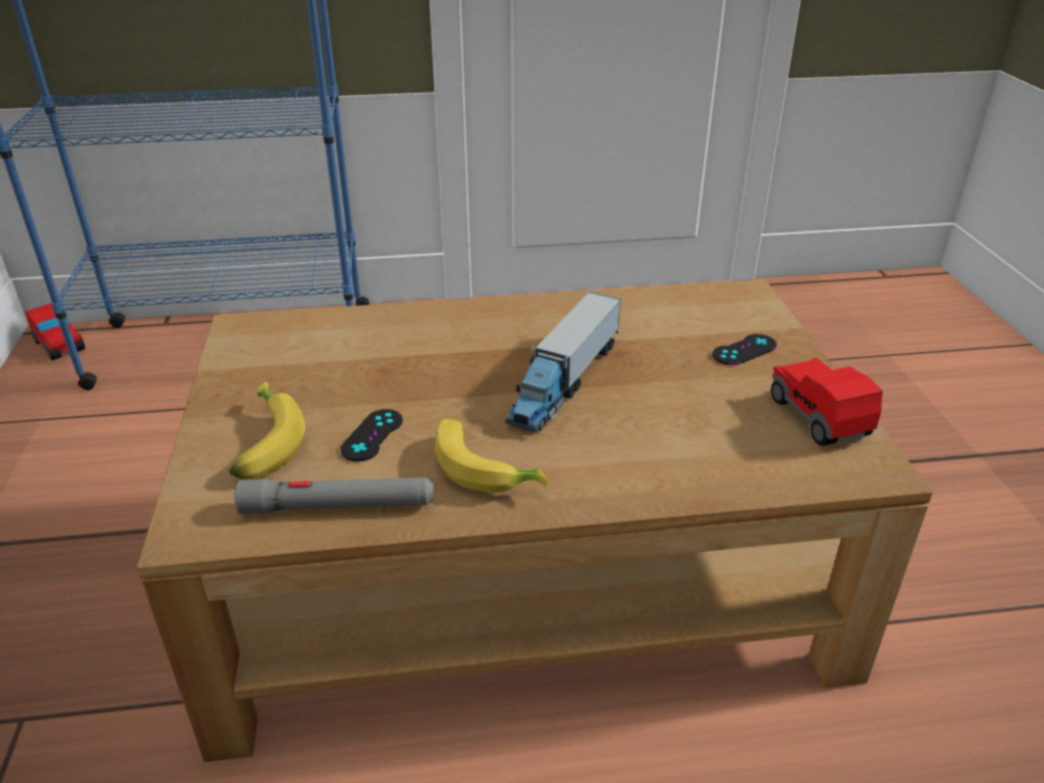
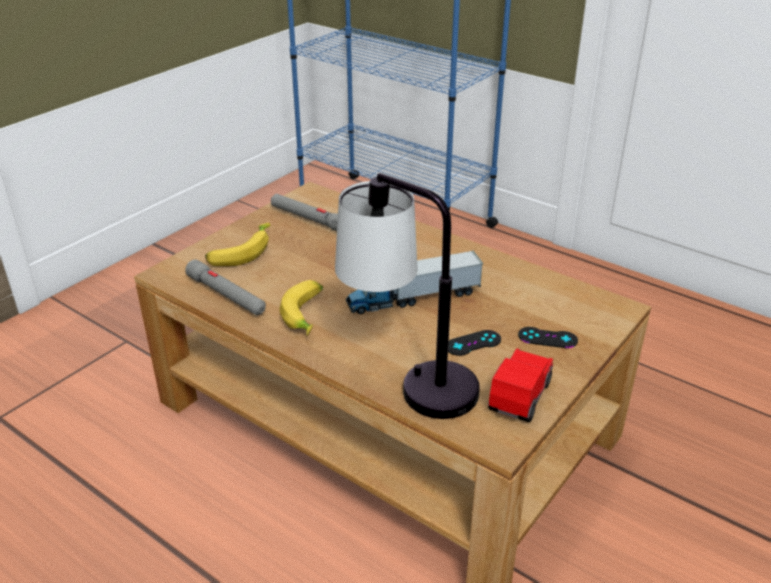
camera: 45 degrees right, 0 degrees up
toy car [25,303,85,360] -> none
black game controller [340,409,403,461] -> black game controller moved to [448,330,501,356]
none -> grey flashlight [271,194,338,231]
none -> table lamp [335,173,480,419]

